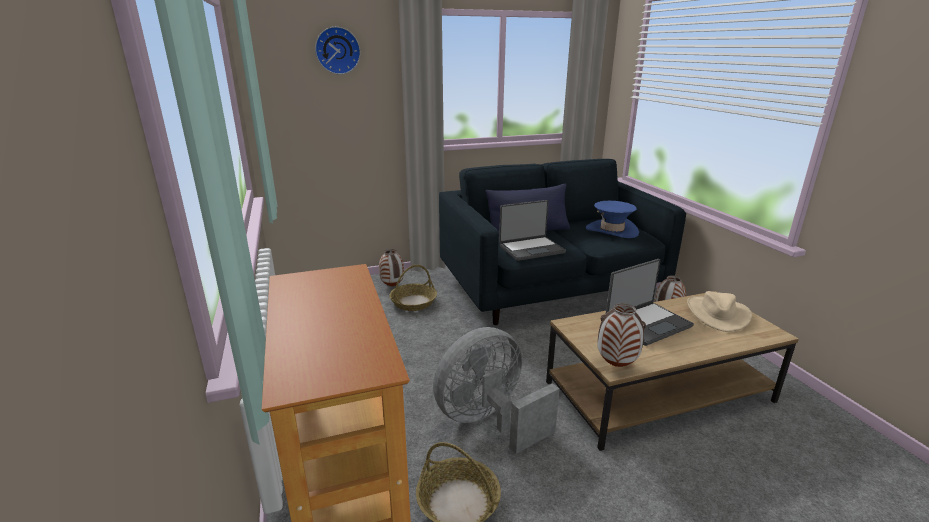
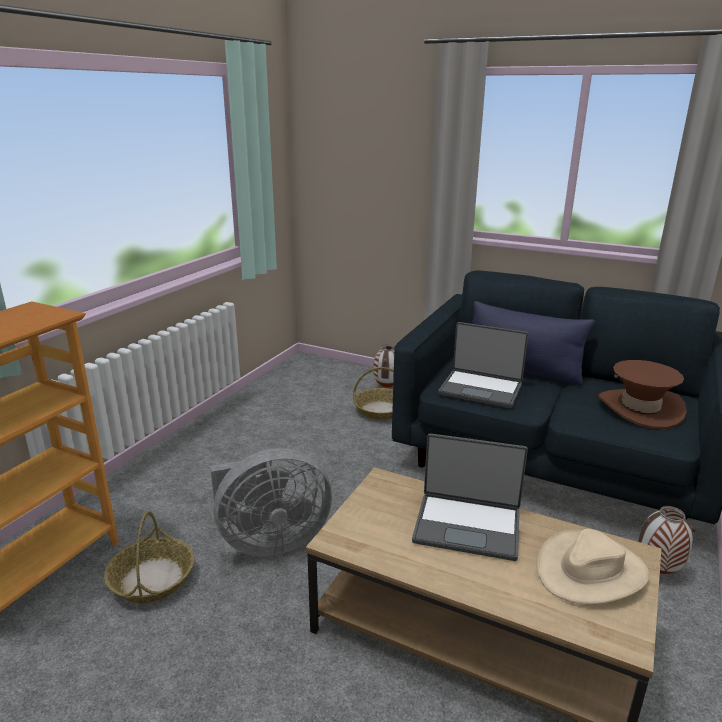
camera: 45 degrees right, 0 degrees up
wall clock [315,26,361,75] -> none
grey fan [433,327,560,454] -> grey fan turned 150 degrees clockwise [210,448,332,556]
blue hat [586,201,639,238] -> brown hat [598,360,687,429]
vase [597,303,646,367] -> none

